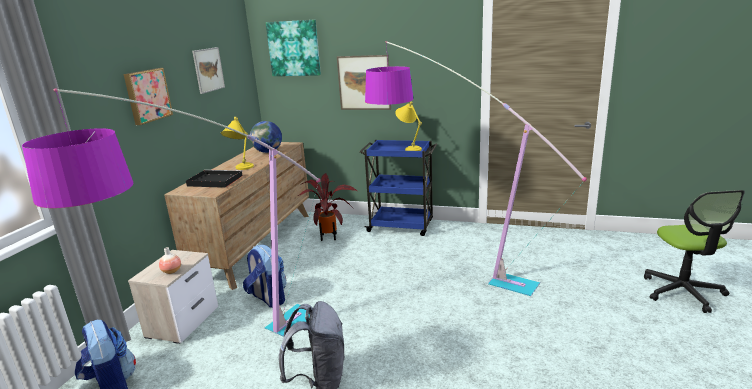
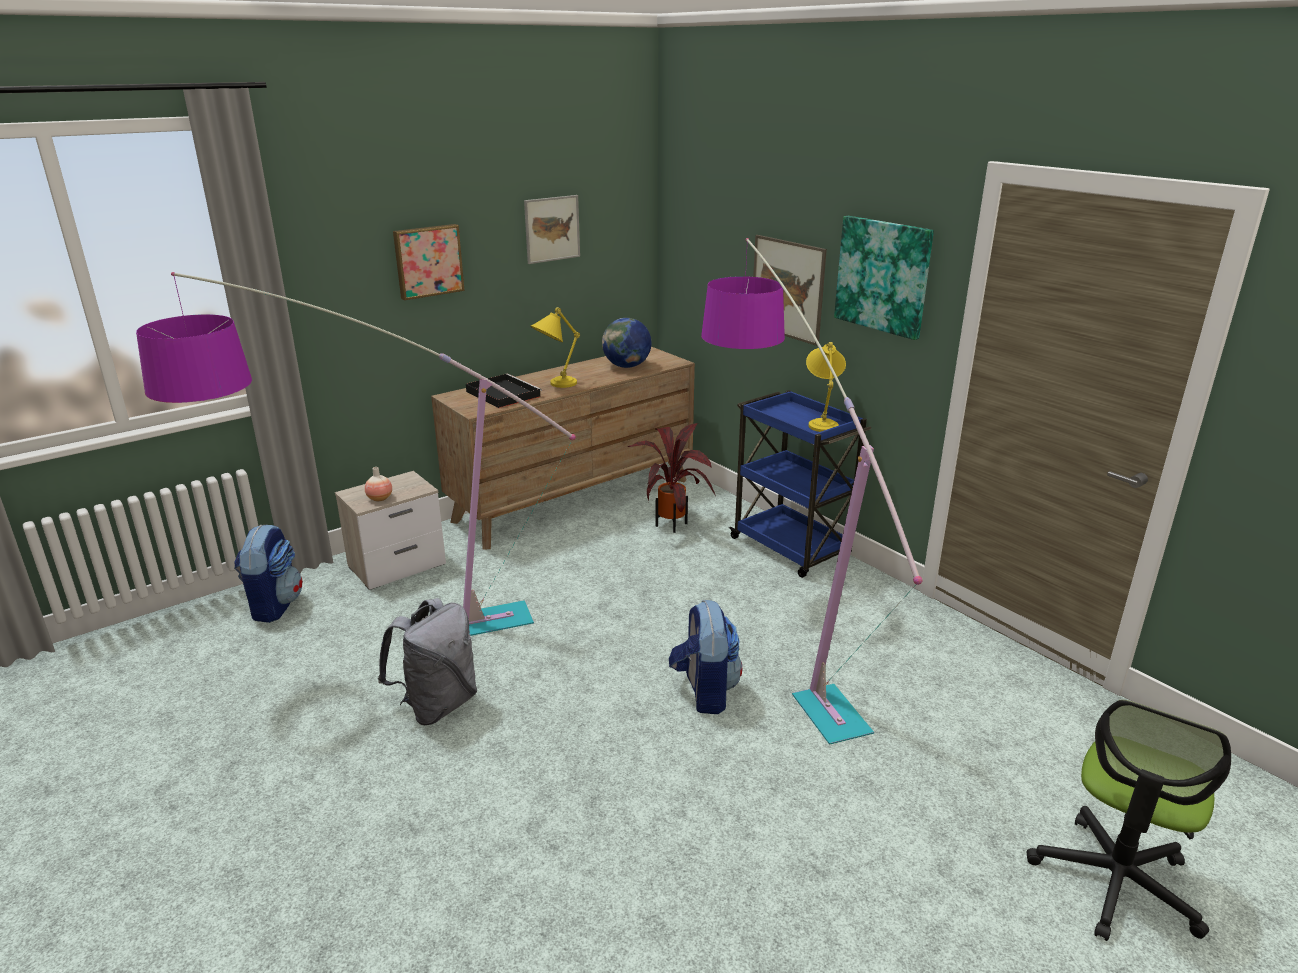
camera: 35 degrees right, 5 degrees up
backpack [243,245,287,308] -> backpack moved to [669,600,742,714]
picture [266,20,321,76] -> picture moved to [834,216,934,340]

